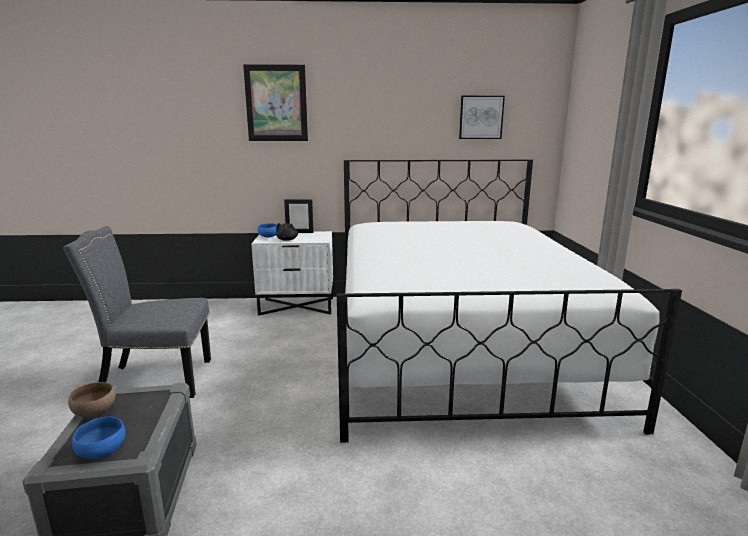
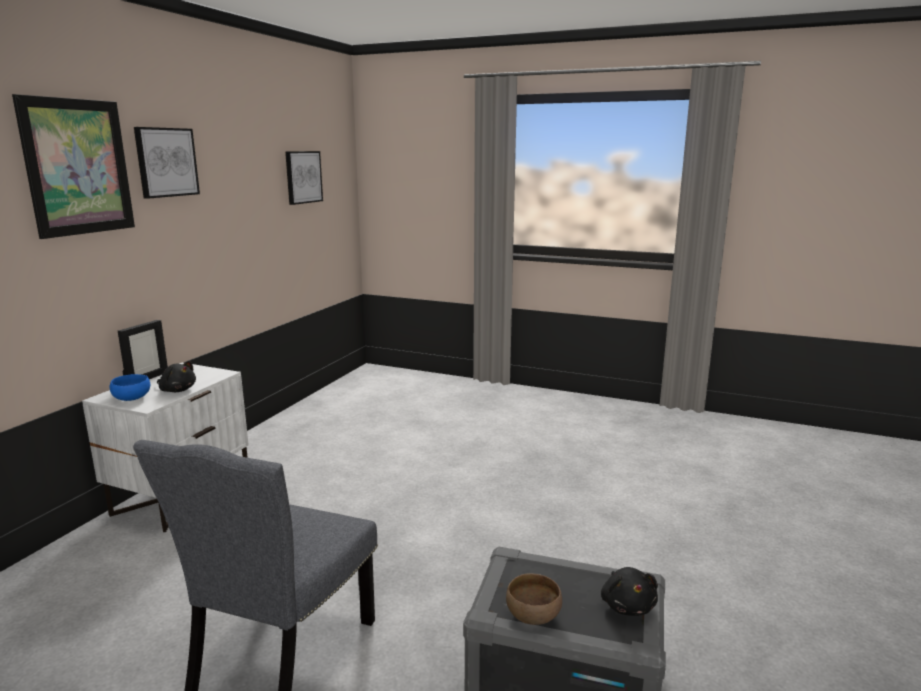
camera: 65 degrees left, 0 degrees up
blue bowl [72,417,126,459] -> black plush toy [601,567,658,616]
white bed [337,160,682,443] -> none
none -> picture [134,127,200,199]

